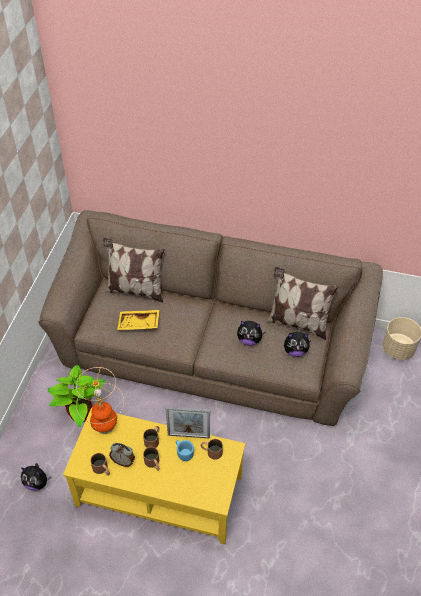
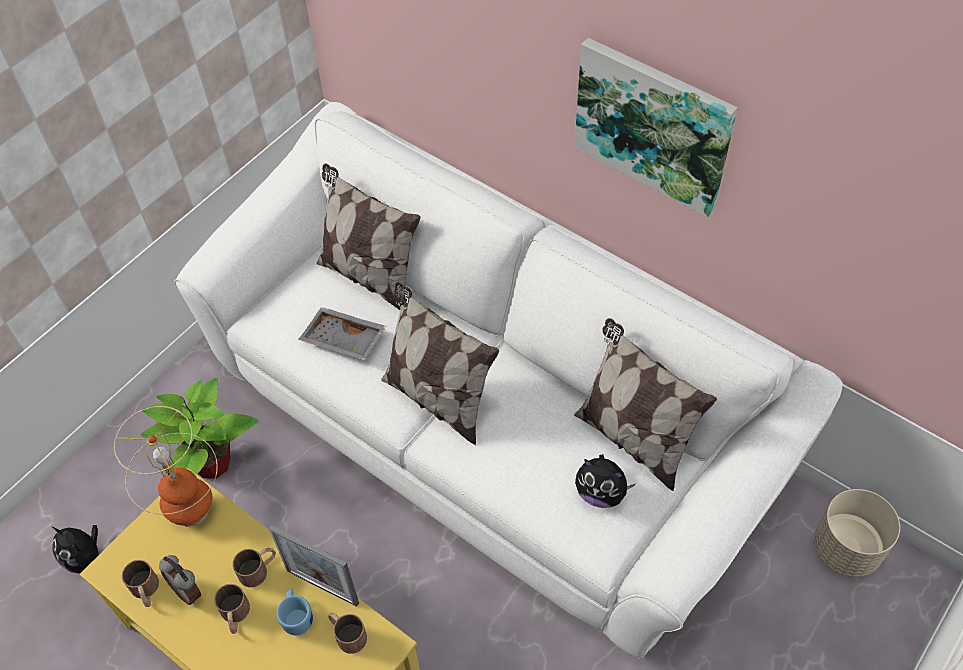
camera: 25 degrees right, 5 degrees up
brown sofa [38,210,383,426] -> white sofa [174,102,843,659]
yellow tray [117,310,159,330] -> grey tray [298,307,386,361]
plush toy [237,321,265,346] -> none
none -> pillow [381,282,499,445]
none -> picture [574,38,738,217]

